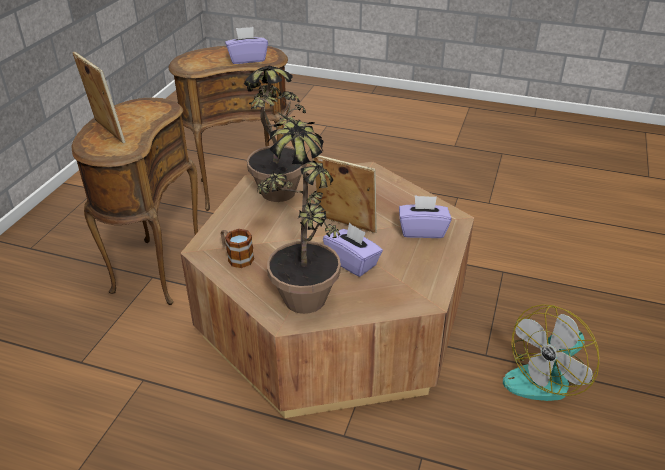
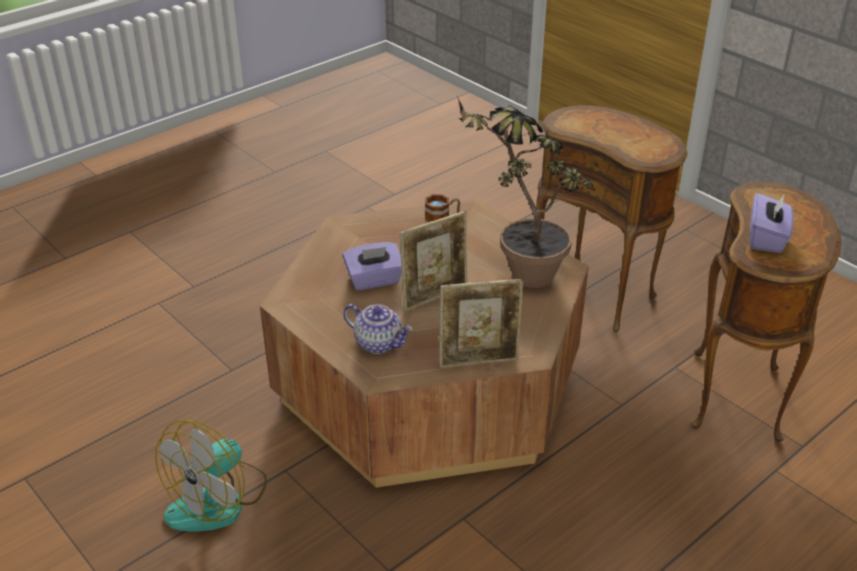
camera: 120 degrees right, 0 degrees up
picture frame [72,51,126,144] -> picture frame moved to [439,279,524,368]
potted plant [257,99,341,314] -> none
purple tissue box [399,195,451,238] -> teapot [343,304,413,354]
fan [503,304,599,401] -> fan turned 135 degrees counterclockwise [155,420,267,532]

